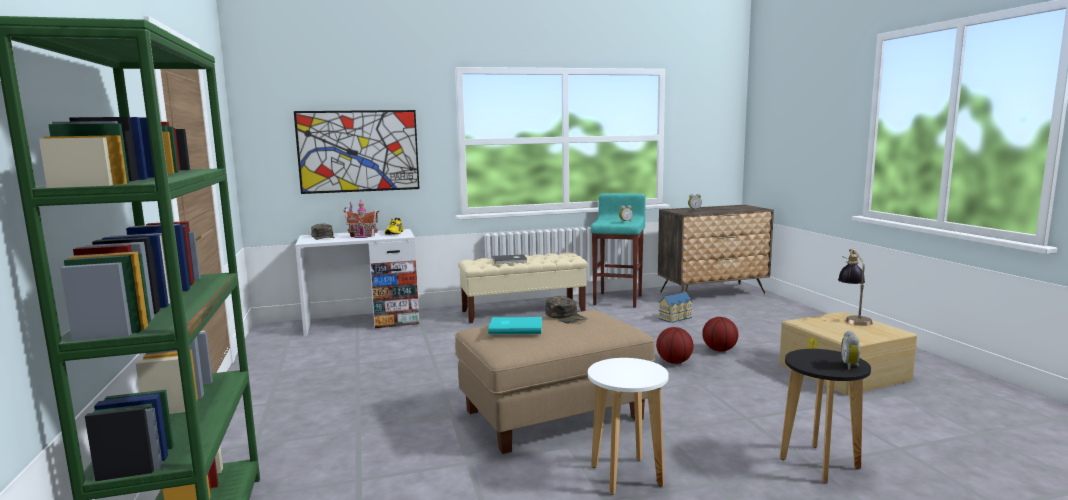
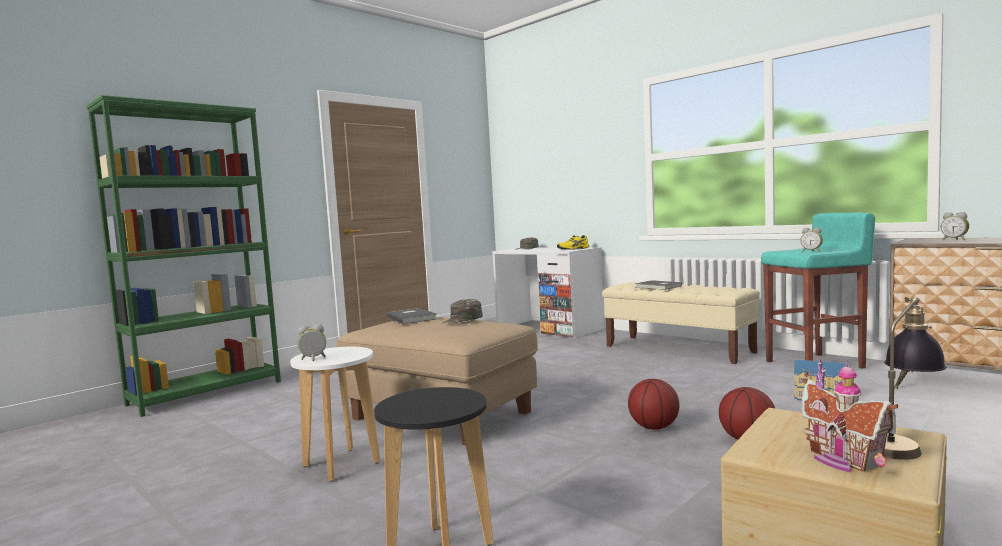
camera: 60 degrees right, 5 degrees down
picture [294,110,420,194] -> none
toy house [343,200,379,238] -> toy house moved to [802,360,898,473]
turquoise book [488,317,542,334] -> grey book [387,308,437,324]
alarm clock [841,331,860,370] -> alarm clock moved to [298,324,326,361]

